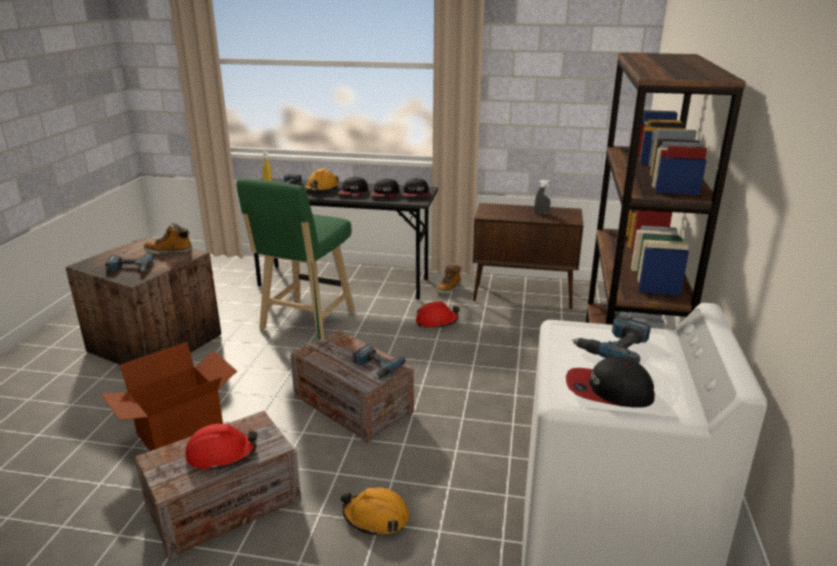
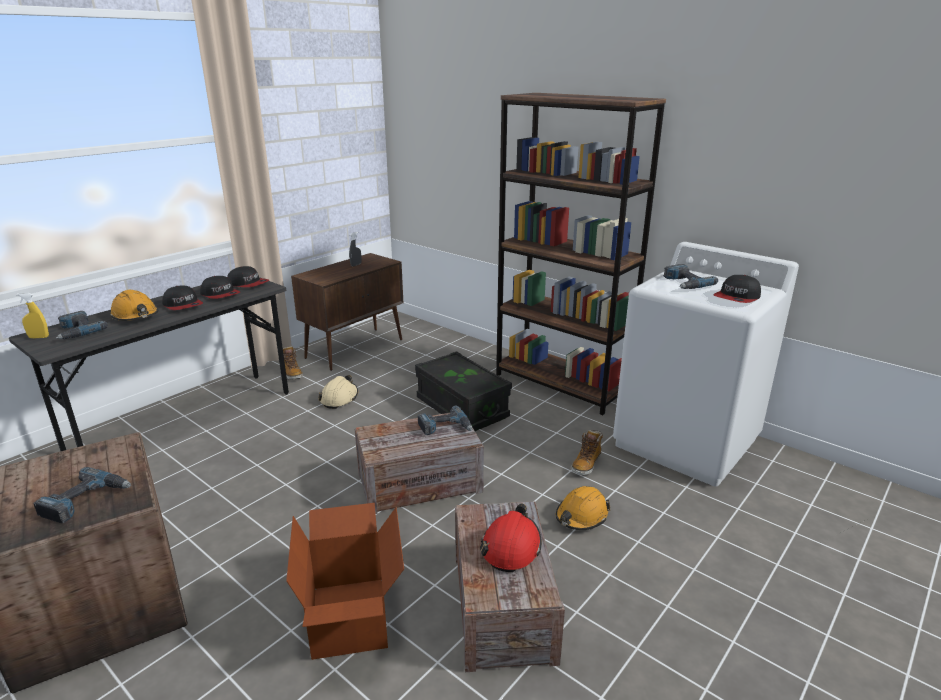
camera: 60 degrees left, 0 degrees up
boot [144,223,192,254] -> boot moved to [571,430,603,475]
green stool [237,178,355,341] -> none
red hard hat [416,301,460,329] -> beige hard hat [318,375,358,409]
none -> black storage box [415,351,512,431]

